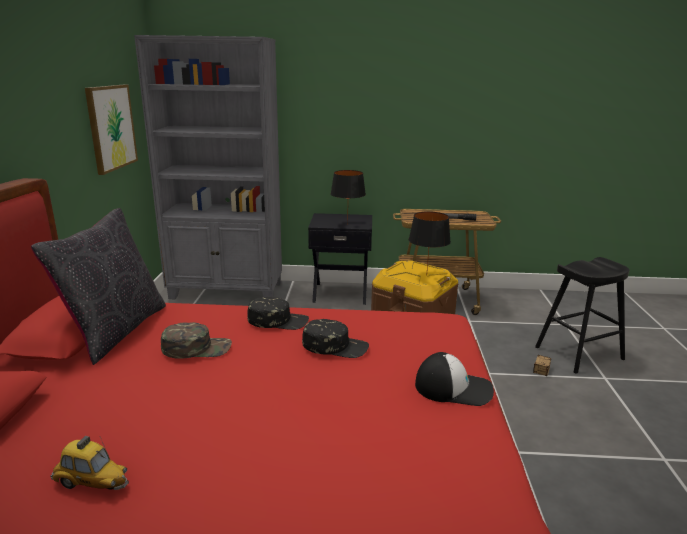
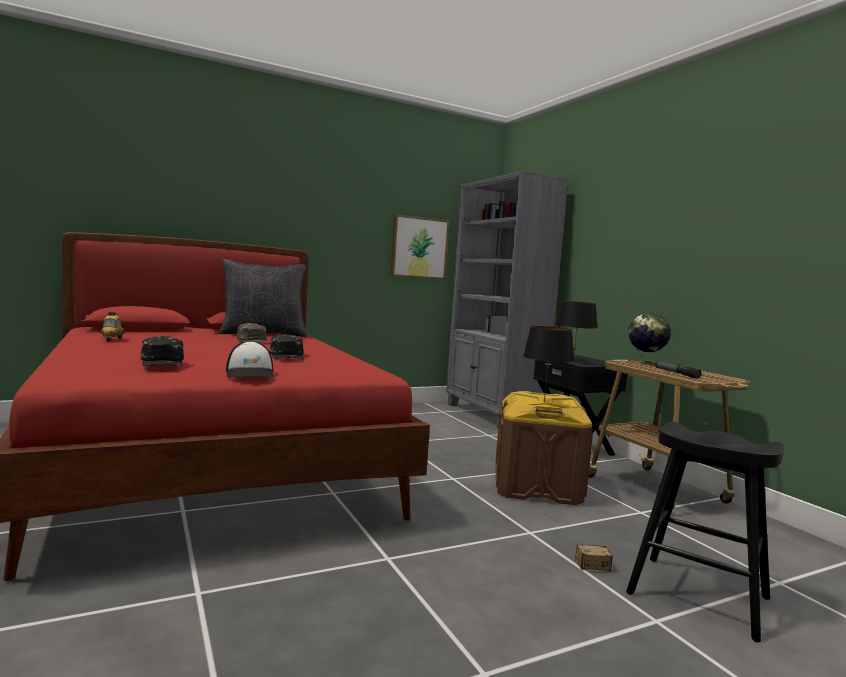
camera: 60 degrees right, 15 degrees down
black cap [247,297,309,330] -> black cap moved to [141,336,184,366]
none -> globe [628,313,671,364]

